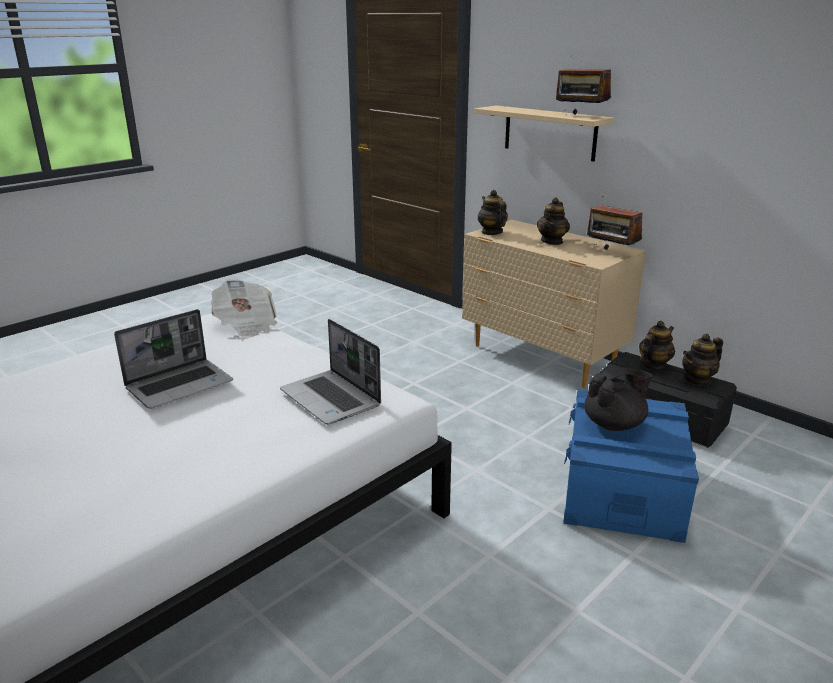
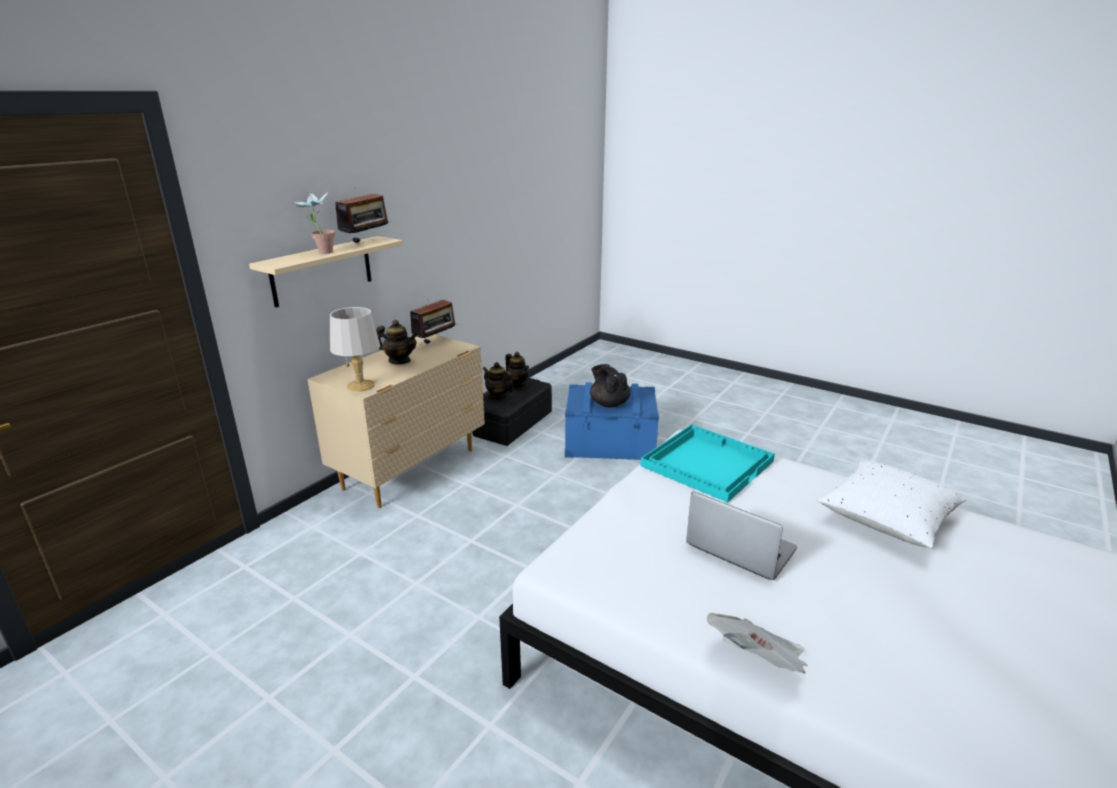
camera: 100 degrees left, 0 degrees up
newspaper [211,279,277,338] -> newspaper moved to [707,613,808,674]
laptop [280,319,381,424] -> turquoise tray [640,424,775,503]
teapot [478,190,508,235] -> grey table lamp [330,307,380,392]
none -> potted plant [292,191,335,254]
none -> white pillow [818,461,966,548]

